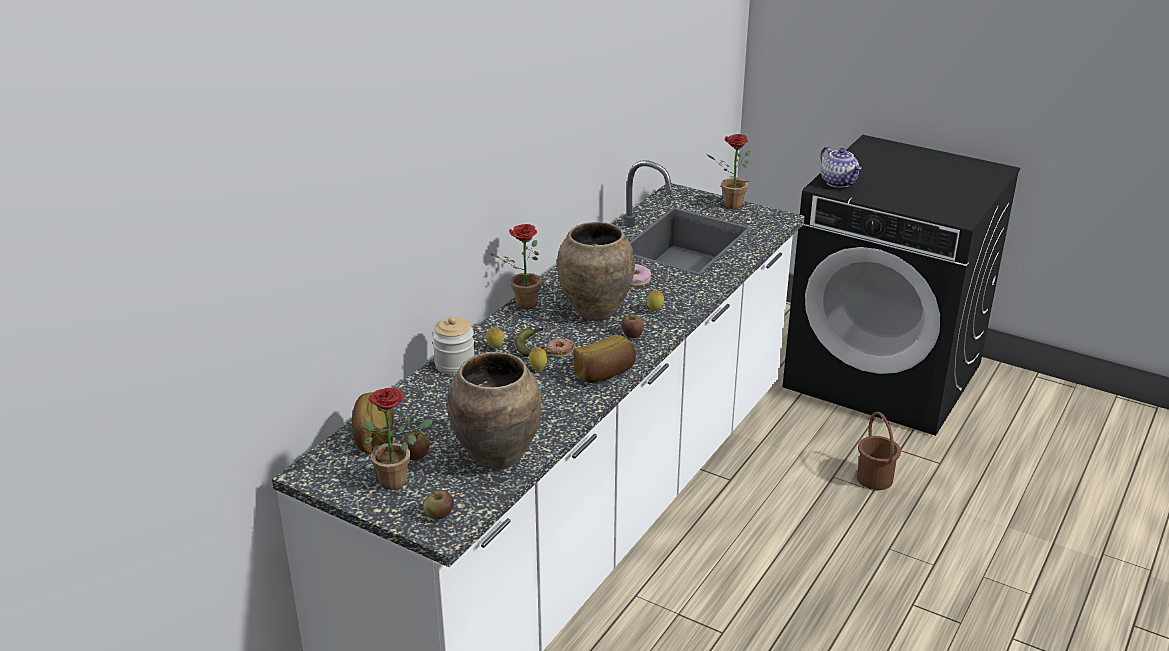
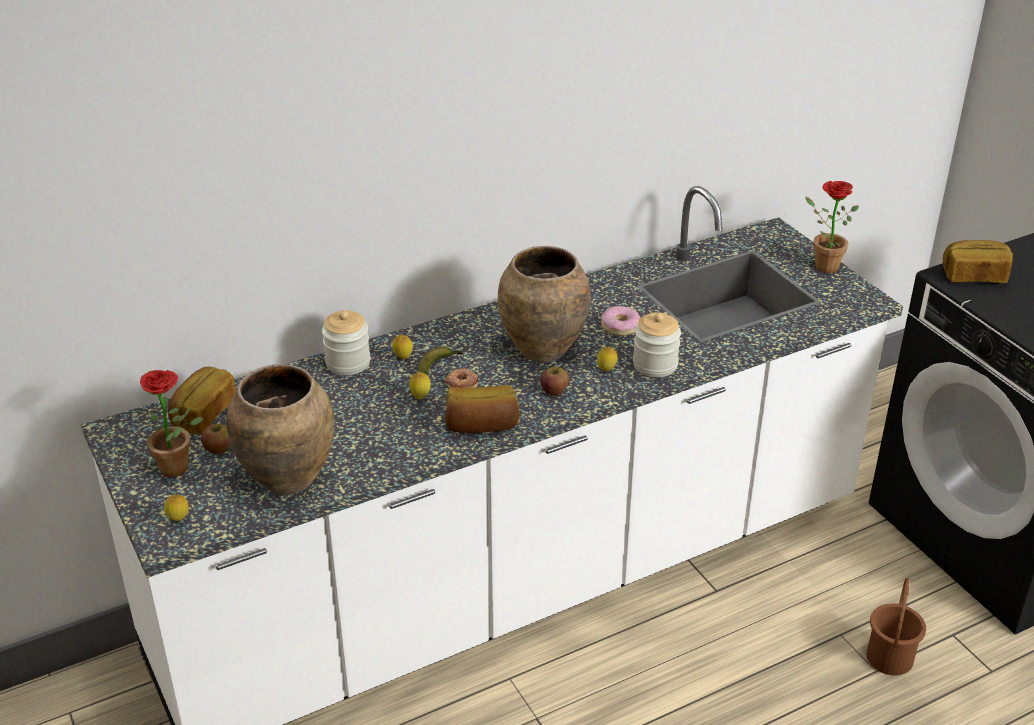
camera: 30 degrees right, 5 degrees up
apple [423,490,454,520] -> lemon [164,494,189,521]
potted plant [489,224,546,309] -> none
teapot [821,146,862,188] -> bread [943,240,1013,283]
none -> jar [633,312,681,377]

